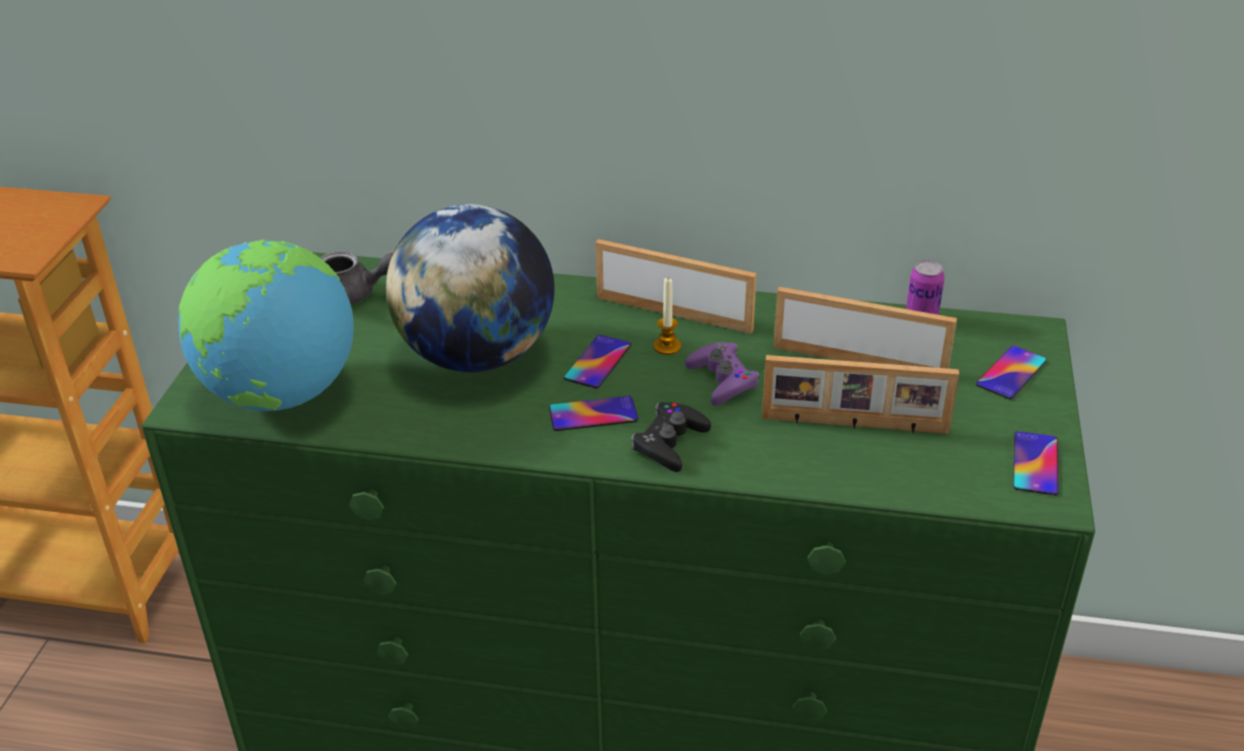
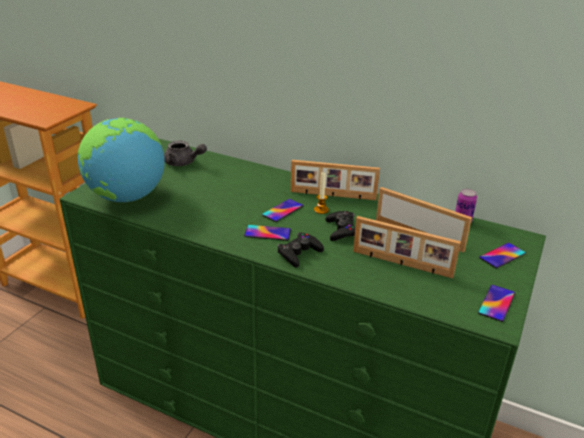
camera: 15 degrees right, 5 degrees down
globe [386,204,555,372] -> none
picture frame [595,239,757,334] -> picture frame turned 150 degrees clockwise [291,160,380,200]
purple game controller [685,342,760,406] -> black game controller [326,211,355,241]

